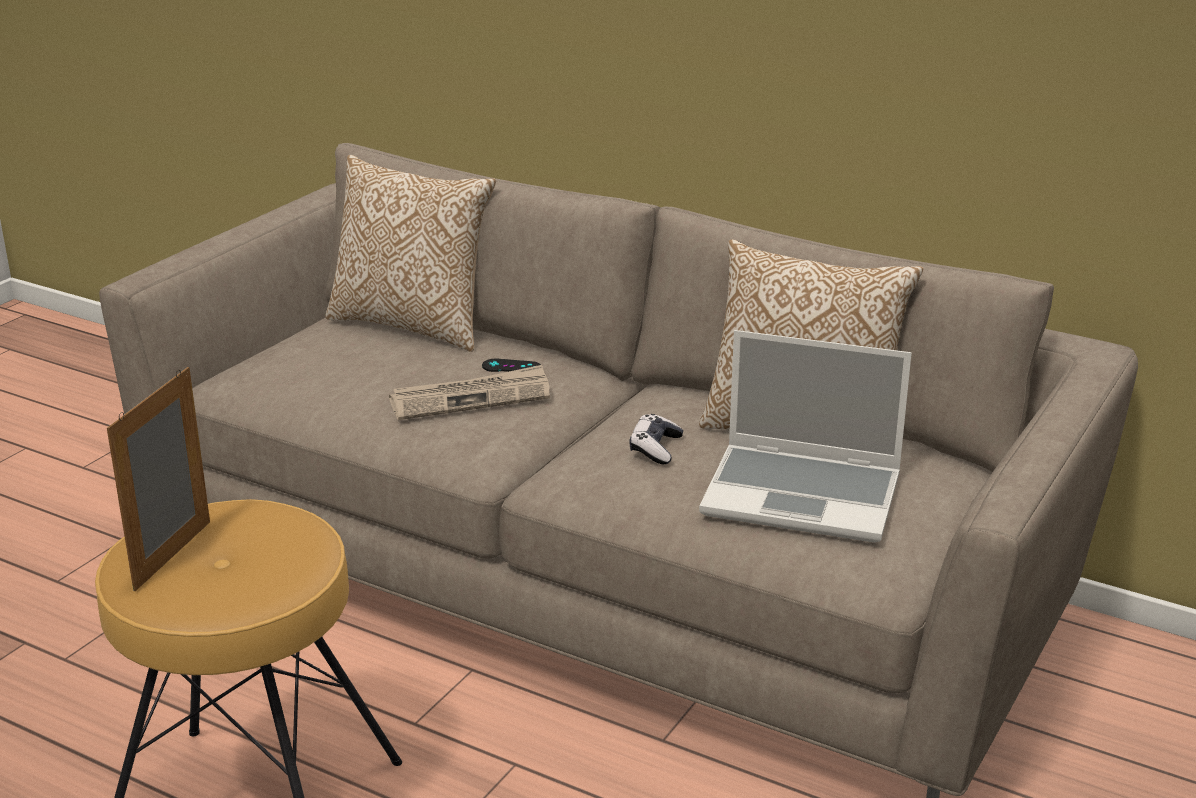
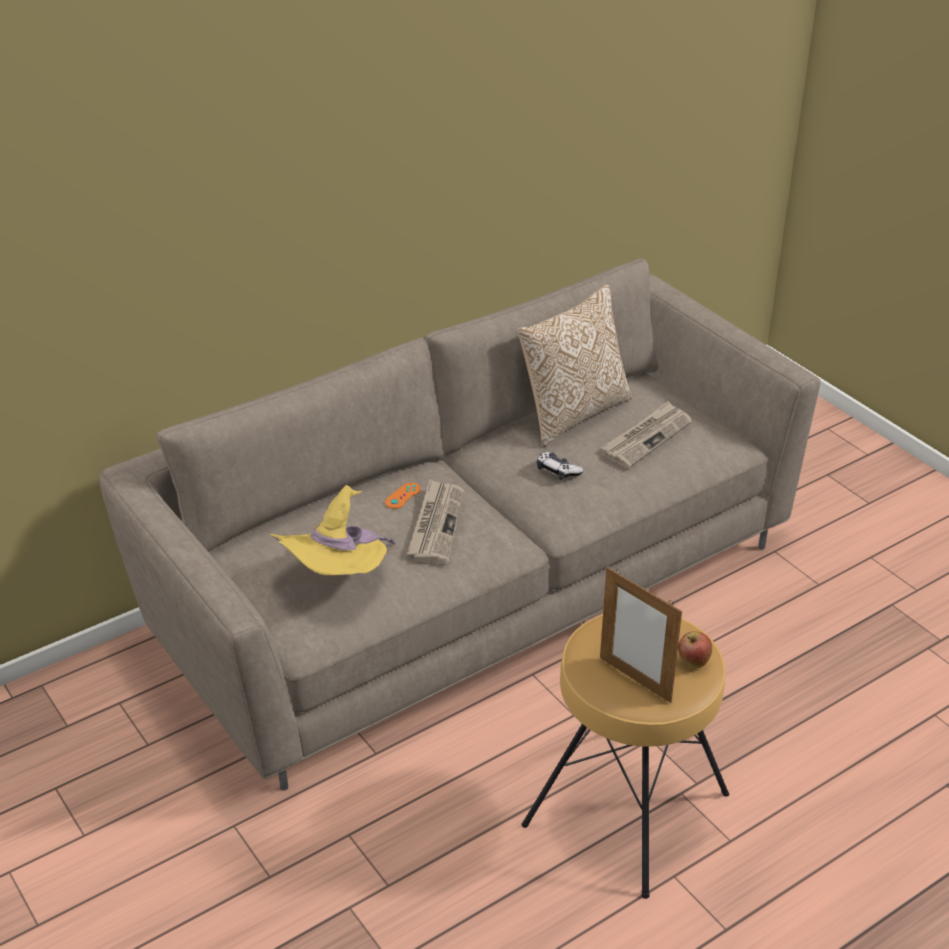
camera: 65 degrees left, 10 degrees up
pillow [325,155,496,352] -> none
black game controller [482,359,541,372] -> orange game controller [385,483,421,509]
laptop [699,330,912,543] -> newspaper [601,401,692,469]
none -> yellow hat [269,485,396,575]
none -> apple [678,631,712,668]

